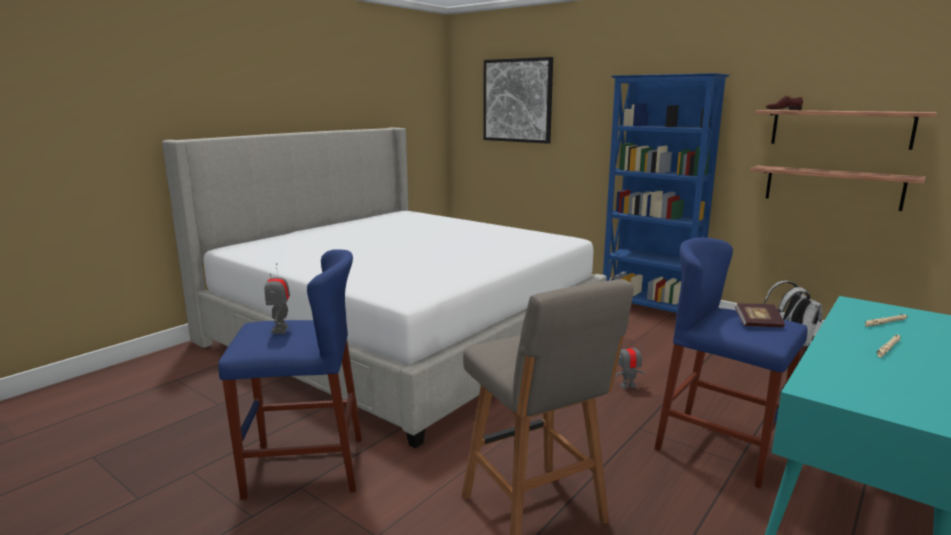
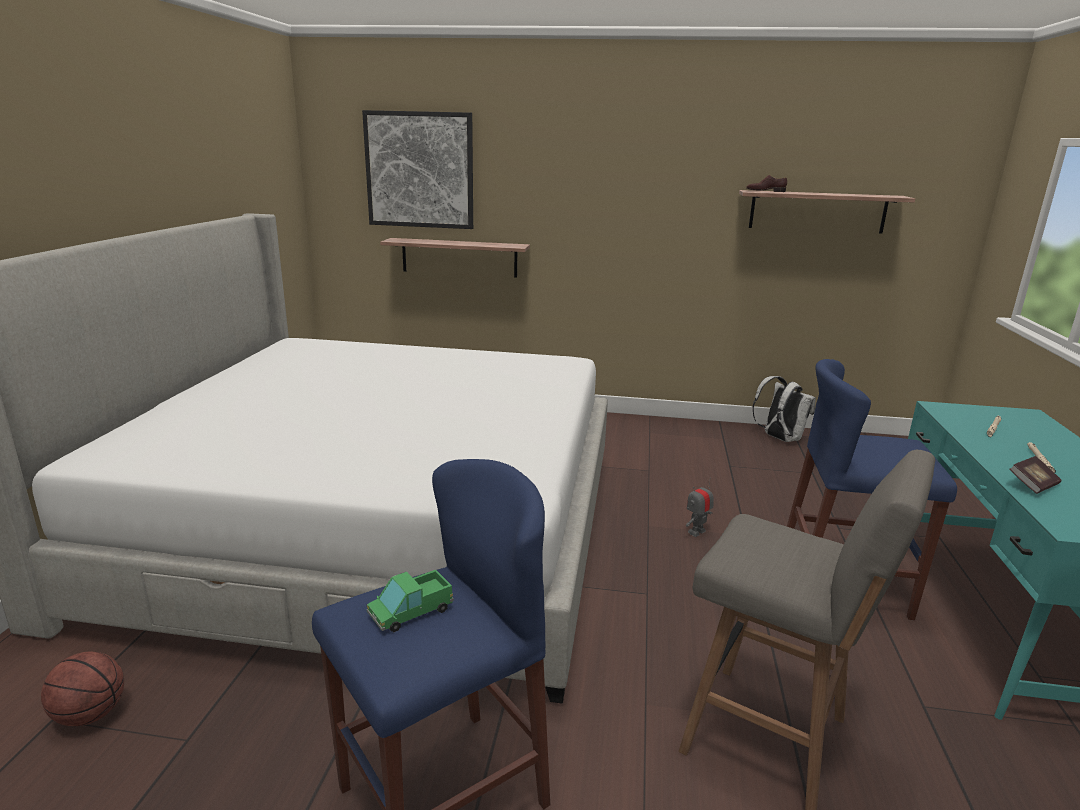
camera: 30 degrees left, 5 degrees up
toy robot [264,263,290,334] -> toy truck [367,570,454,632]
blue bookcase [603,73,730,313] -> none
book [735,303,785,327] -> book moved to [1010,456,1061,494]
shelf [750,166,926,211] -> shelf moved to [380,238,530,278]
none -> basketball [41,652,124,726]

